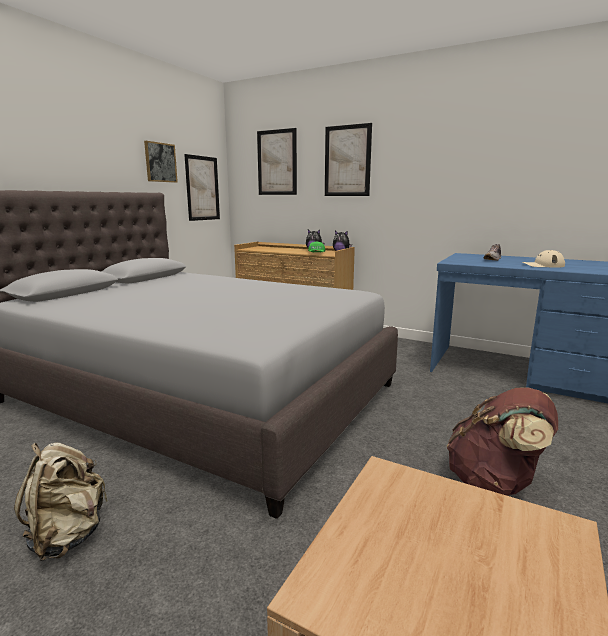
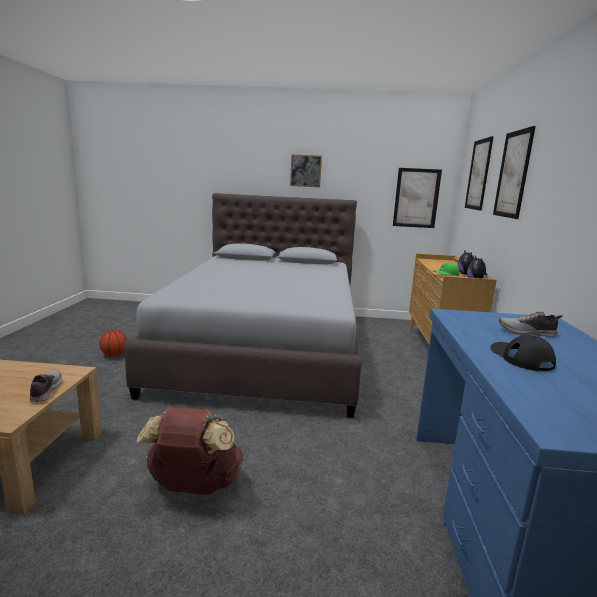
camera: 65 degrees right, 0 degrees up
beige backpack [14,443,108,561] -> basketball [99,330,127,356]
picture [144,141,178,183] -> picture moved to [290,154,322,187]
beige cap [523,250,565,268] -> black cap [490,335,556,371]
none -> shoe [30,370,62,402]

